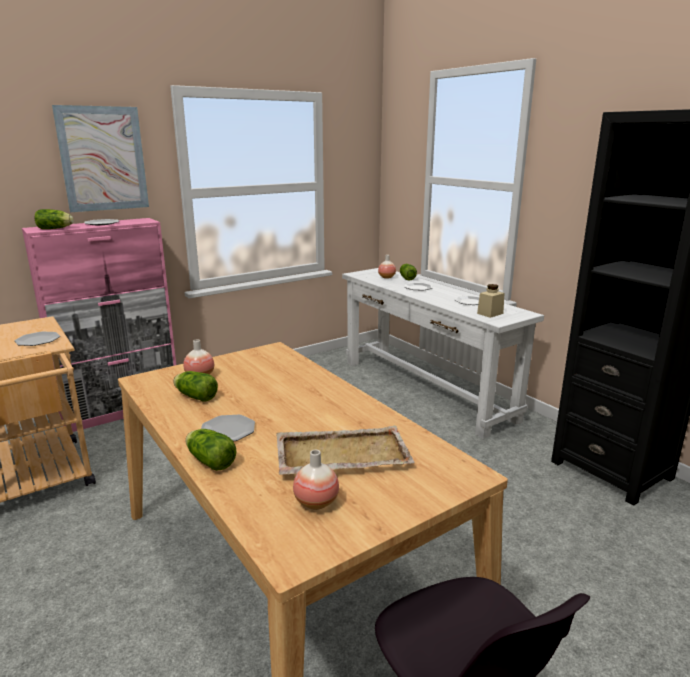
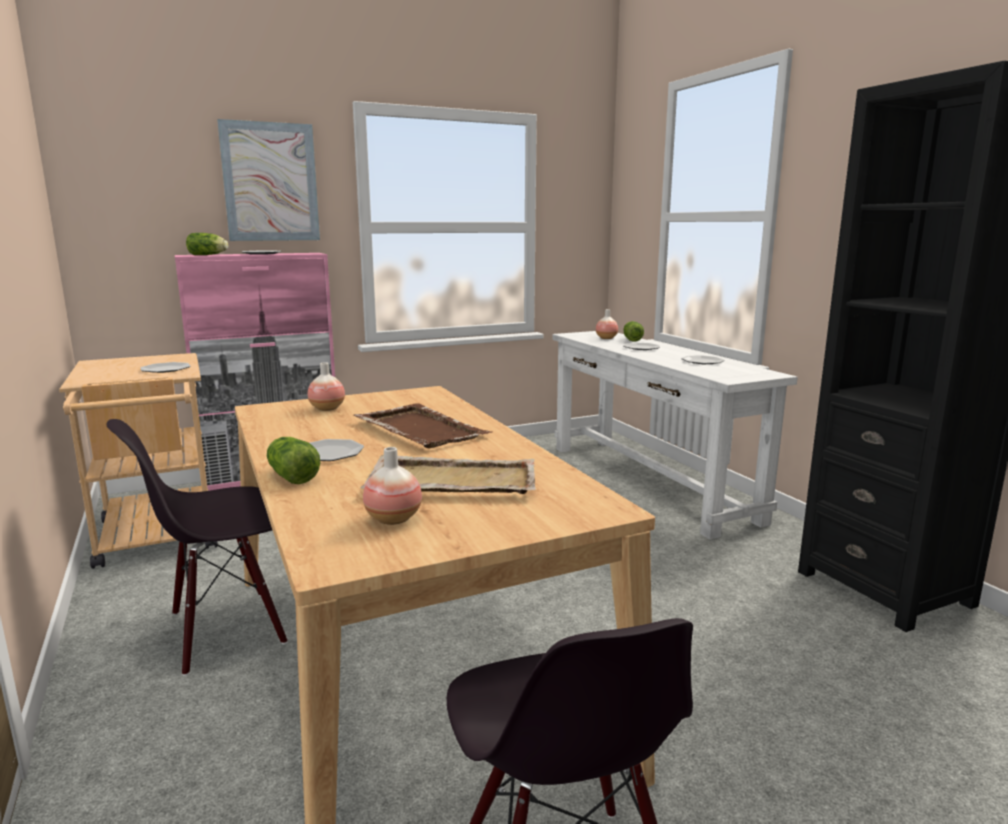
camera: 10 degrees right, 5 degrees down
lettuce [173,371,218,402] -> none
beige jar [477,284,504,318] -> none
none -> black chair [106,419,287,676]
none -> brown tray [354,403,492,449]

